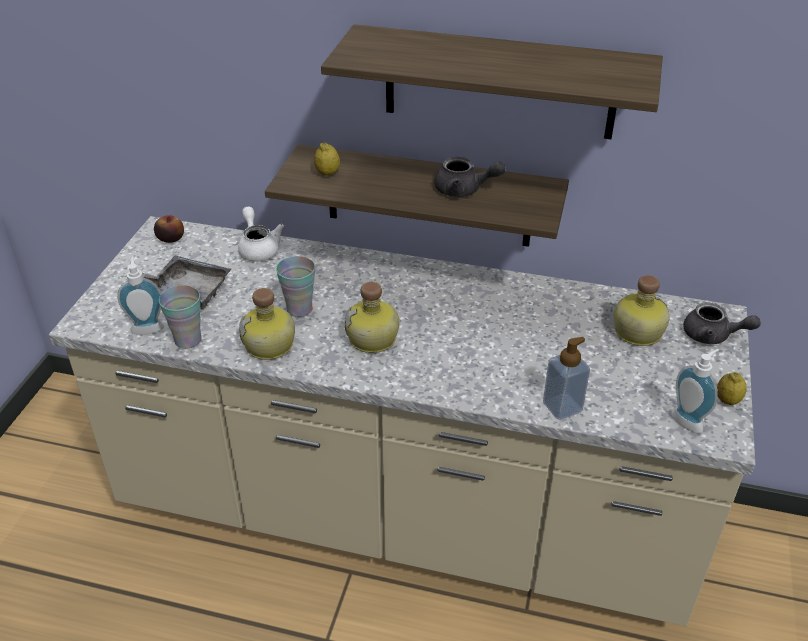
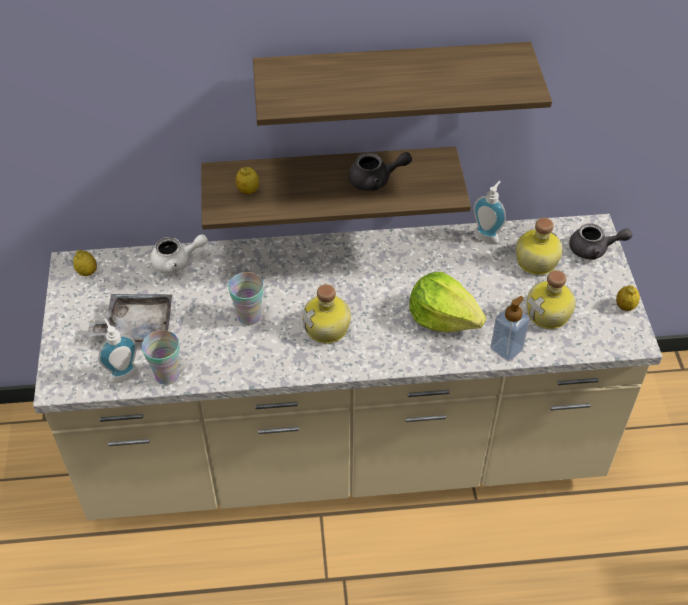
camera: 20 degrees left, 10 degrees up
apple [154,215,184,243] -> lemon [73,250,97,276]
white teapot [238,207,284,262] -> white teapot turned 120 degrees clockwise [151,234,208,273]
bottle [239,288,295,360] -> bottle moved to [527,270,576,329]
soap dispenser [672,349,719,433] -> soap dispenser moved to [474,181,506,243]
none -> lettuce [409,271,486,332]

